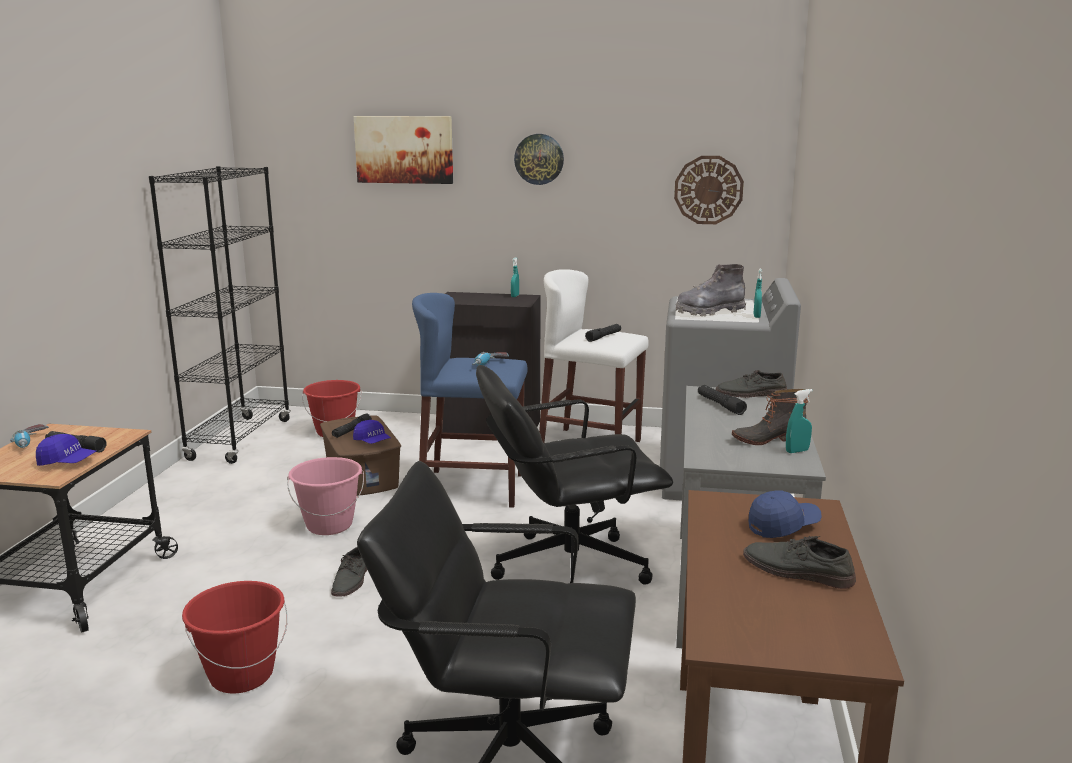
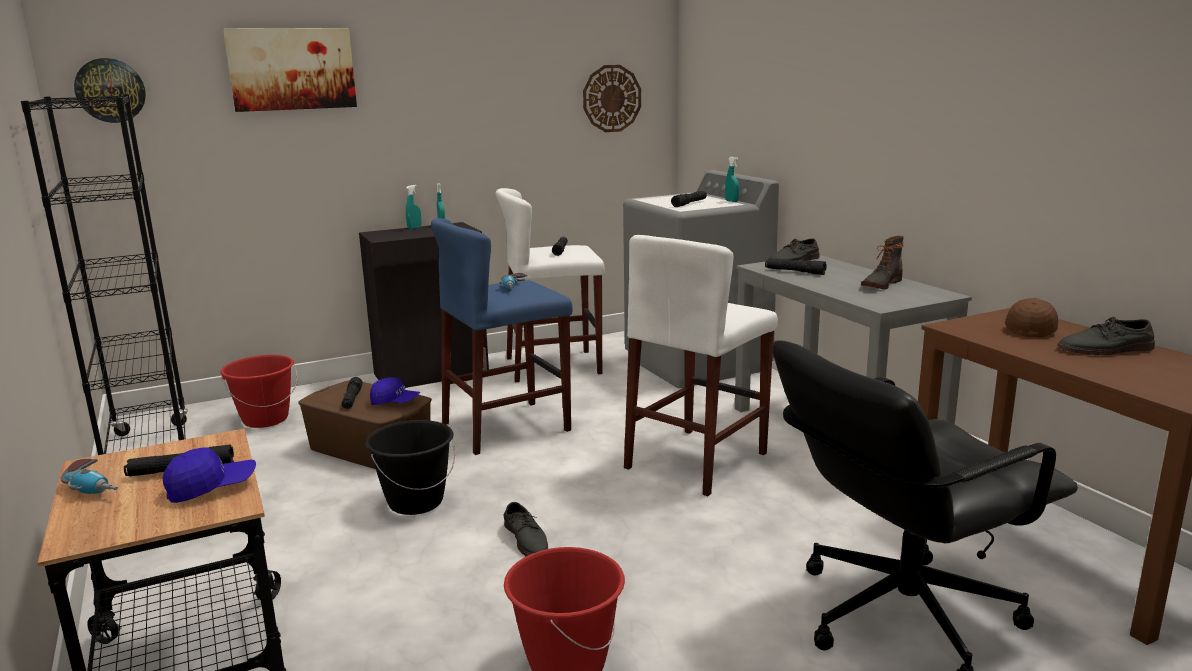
camera: 35 degrees left, 0 degrees up
pink bucket [287,457,364,535] -> black bucket [365,420,455,515]
black office chair [476,365,673,585] -> white stool [624,235,778,496]
wall clock [514,134,564,185] -> wall clock moved to [74,58,146,123]
grey boot [676,264,746,316] -> black flashlight [671,191,707,207]
blue cap [749,491,822,538] -> brown cap [1005,298,1058,338]
turquoise spray bottle [786,389,813,453] -> turquoise spray bottle moved to [406,185,421,229]

